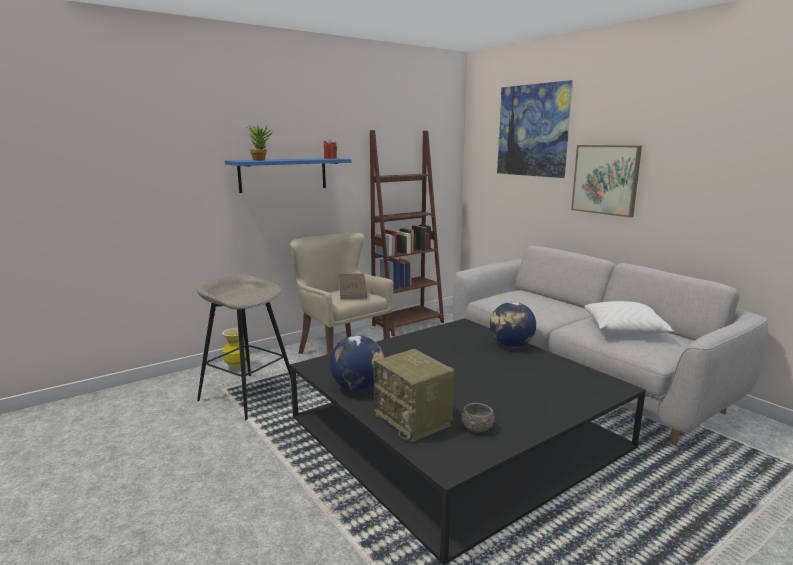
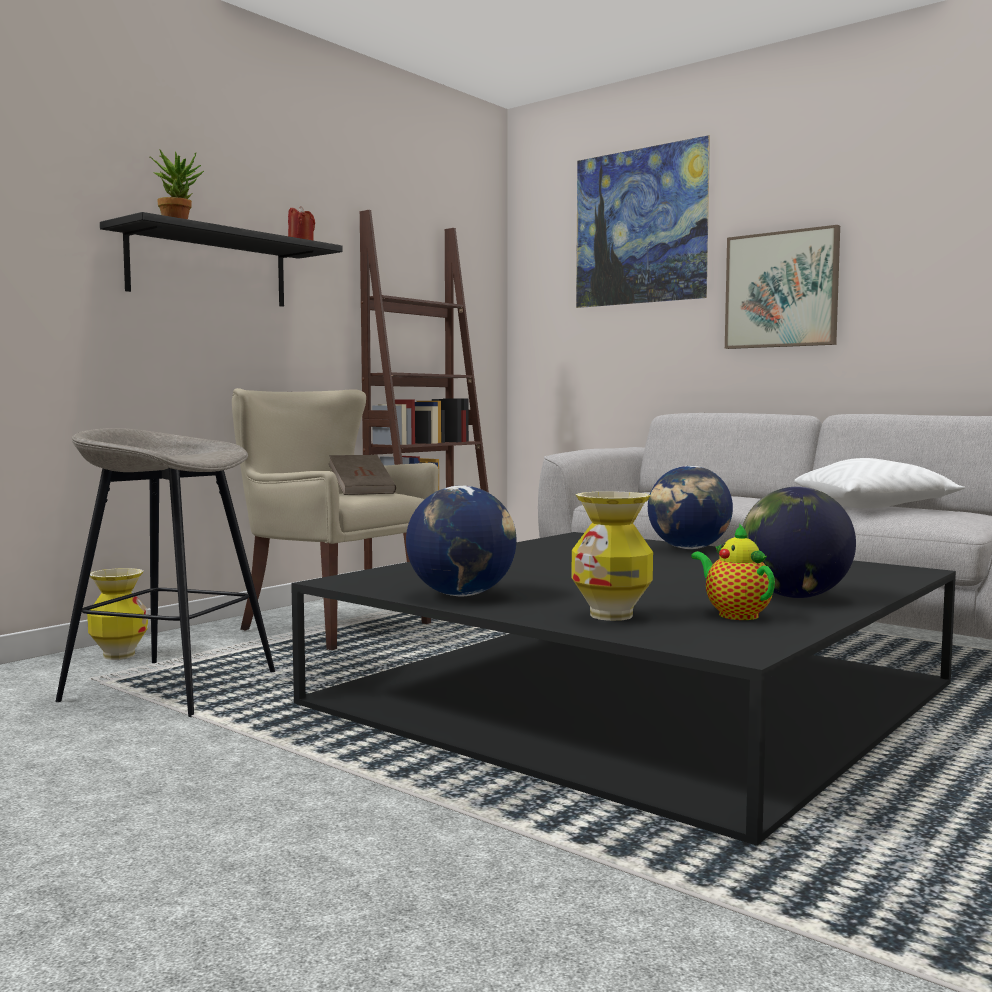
camera: 15 degrees left, 10 degrees down
blue shelf [225,158,352,193] -> black shelf [100,212,343,307]
radio [373,349,455,442] -> vase [572,491,653,621]
grey bowl [461,403,494,432] -> teapot [691,523,775,620]
none -> globe [742,487,856,598]

